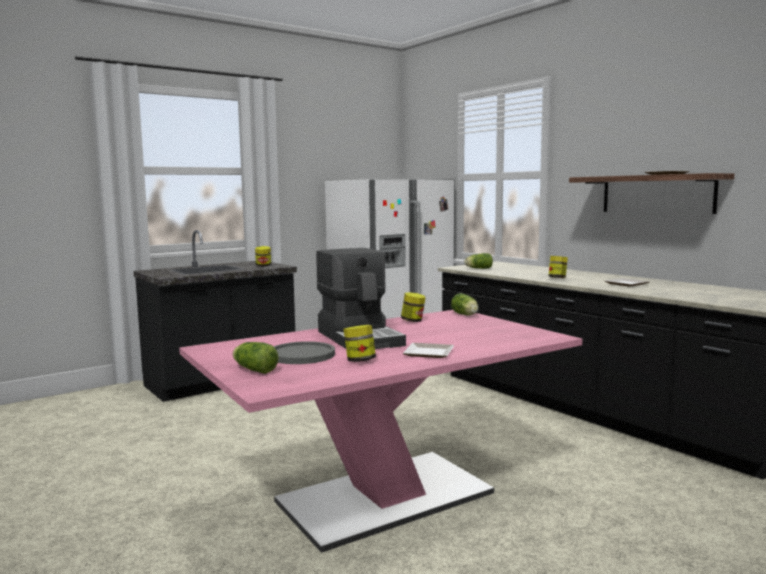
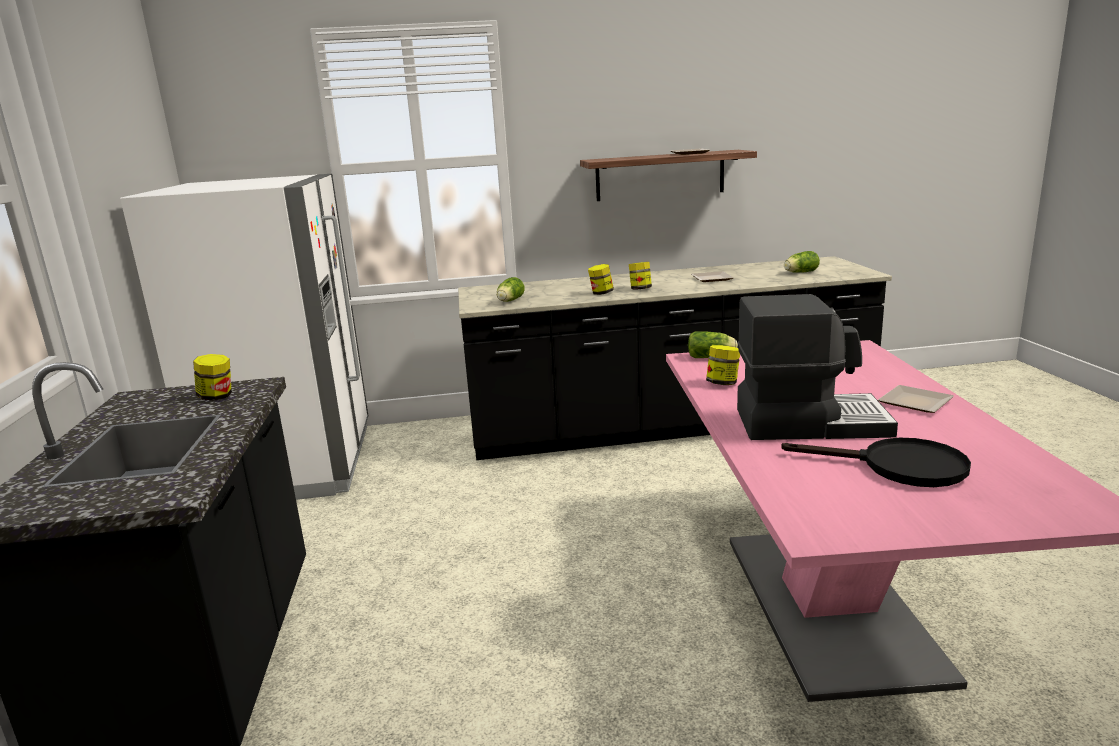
camera: 60 degrees left, 10 degrees up
lettuce [233,342,279,374] -> lettuce moved to [784,251,820,273]
grey plate [274,341,335,364] -> black frying pan [781,438,971,487]
jar [344,325,376,362] -> jar moved to [588,264,614,295]

